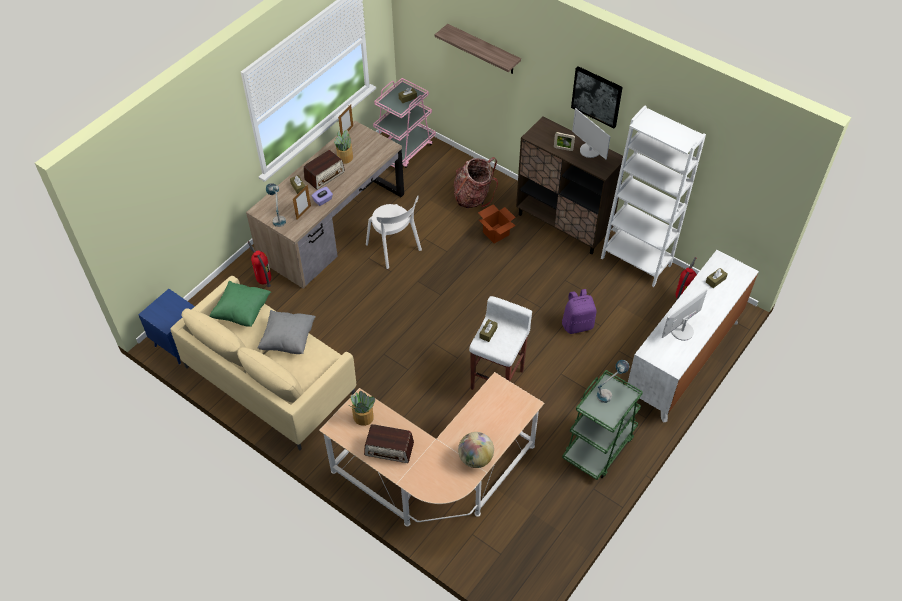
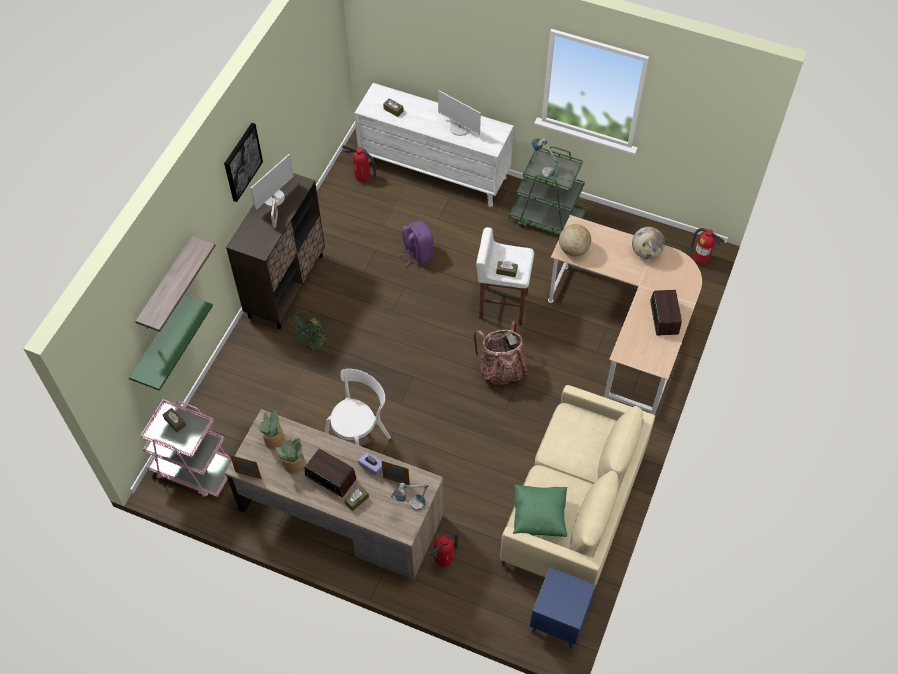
camera: 105 degrees left, 5 degrees up
grey pillow [258,310,316,354] -> none
potted plant [350,390,375,426] -> potted plant moved to [259,411,284,449]
backpack [454,157,498,208] -> backpack moved to [474,320,528,388]
cardboard box [478,204,516,244] -> green fan [289,310,332,351]
white bookcase [601,106,706,287] -> none
none -> green shelf [129,294,213,391]
none -> globe [559,224,591,256]
none -> fire extinguisher [690,228,725,264]

